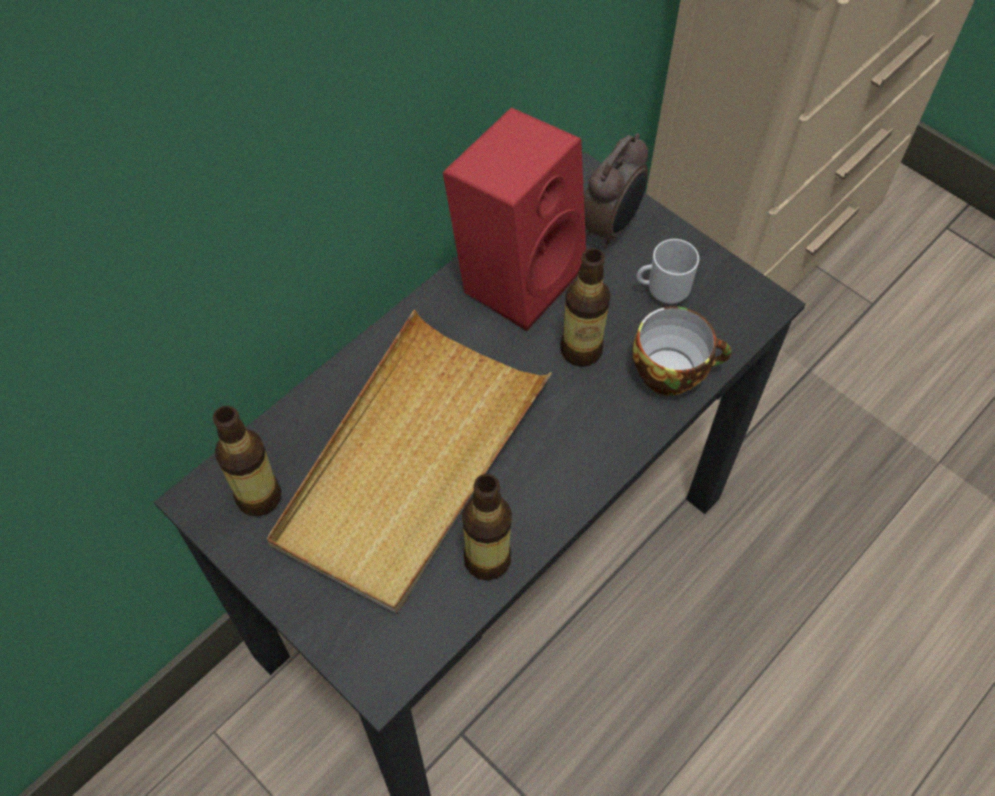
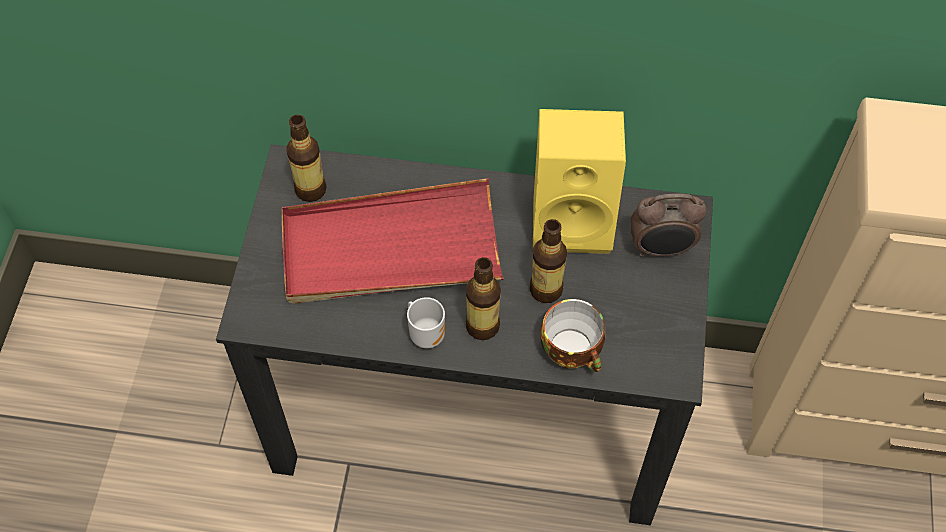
camera: 55 degrees right, 0 degrees up
beige tray [267,310,552,613] -> red tray [282,178,504,303]
red speaker [443,107,586,331] -> yellow speaker [533,109,626,254]
bottle [462,474,512,580] -> bottle moved to [466,257,501,340]
mug [636,239,699,304] -> mug moved to [407,297,445,348]

